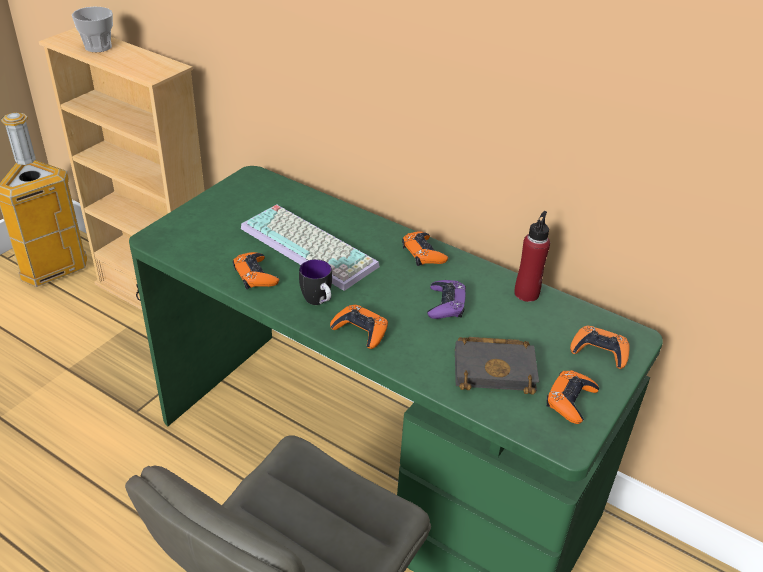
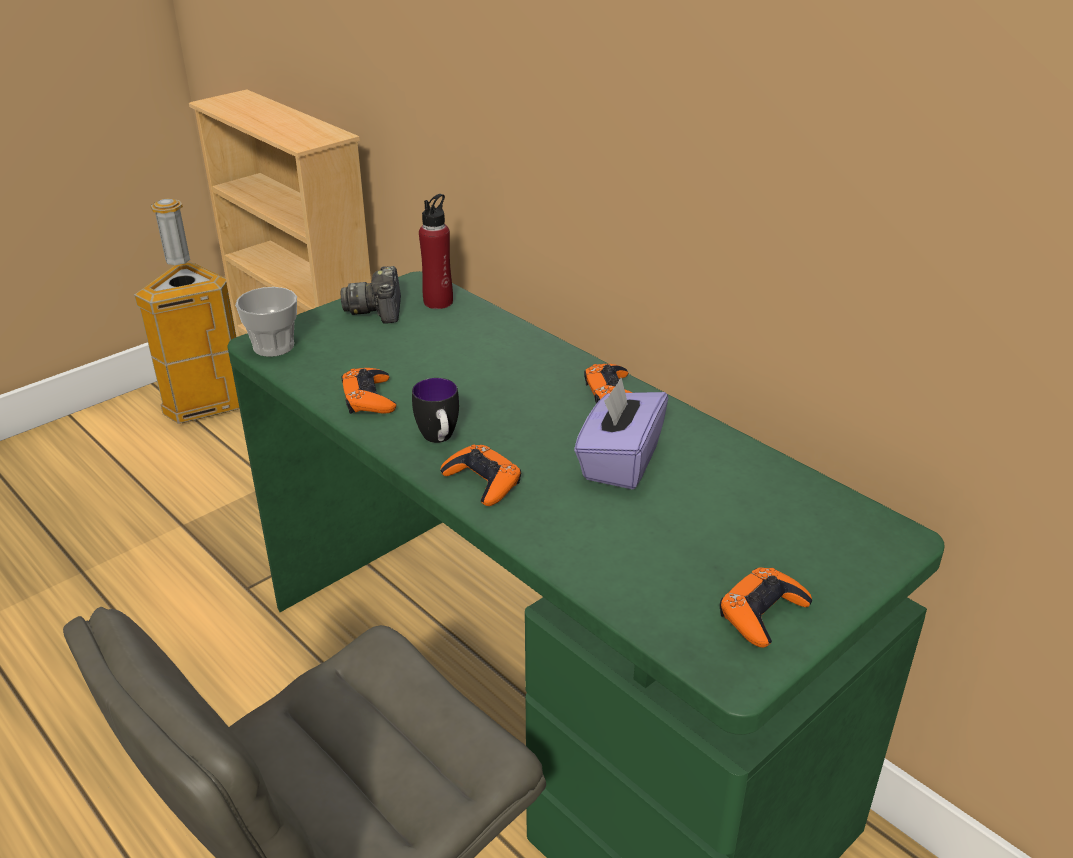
camera: 15 degrees right, 5 degrees down
cup [72,7,113,52] -> cup moved to [235,287,297,357]
keyboard [241,204,380,291] -> none
purple game controller [427,280,466,319] -> purple tissue box [574,378,668,490]
black book [455,337,539,394] -> none
red bottle [514,211,550,302] -> red bottle moved to [419,194,453,309]
orange game controller [570,325,629,369] -> none
none -> camera [341,266,401,324]

